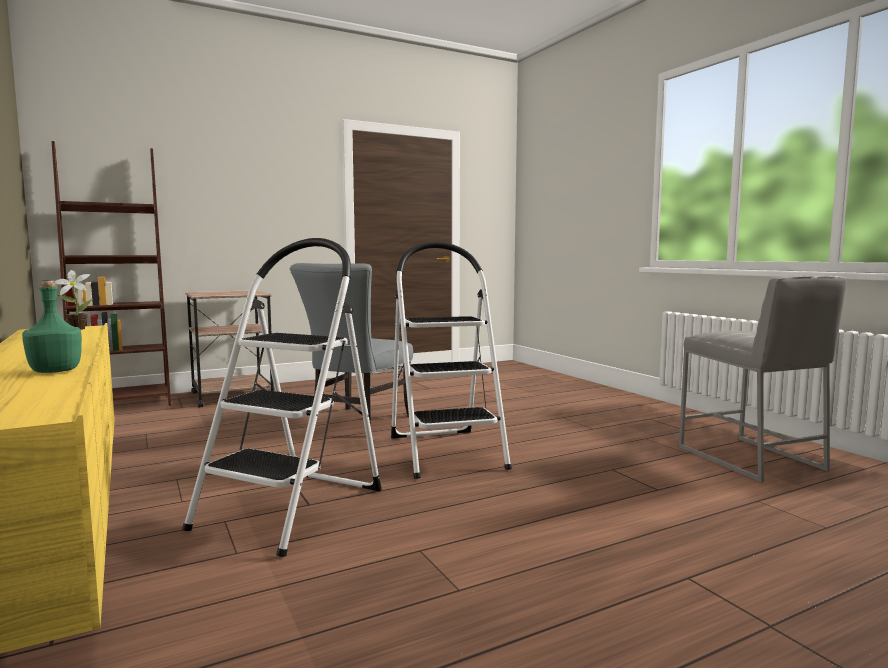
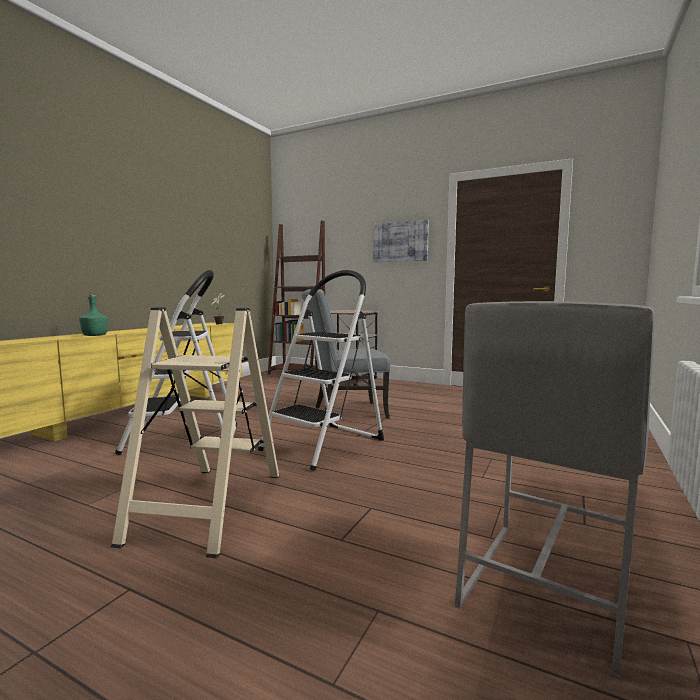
camera: 55 degrees right, 0 degrees up
none -> beige step ladder [111,307,280,558]
none -> picture [373,220,429,262]

